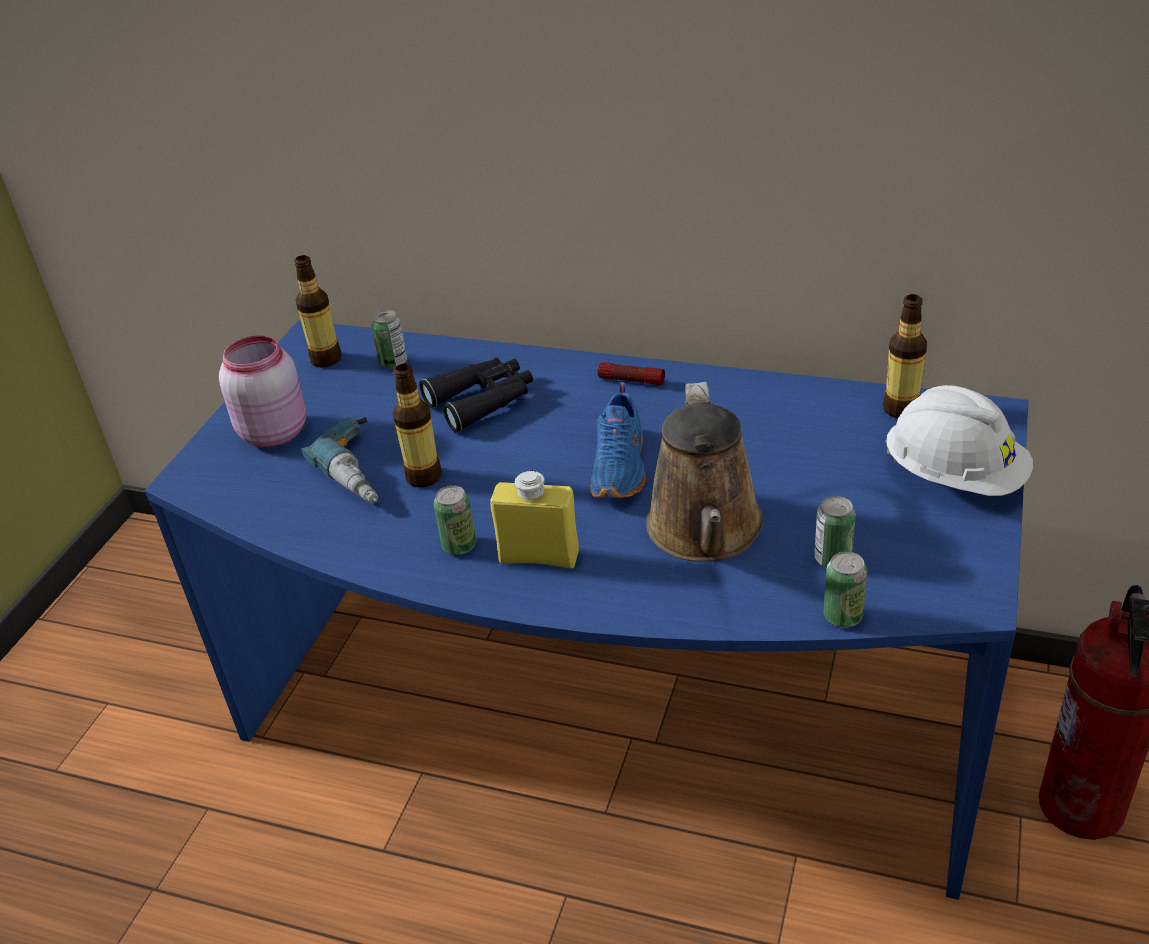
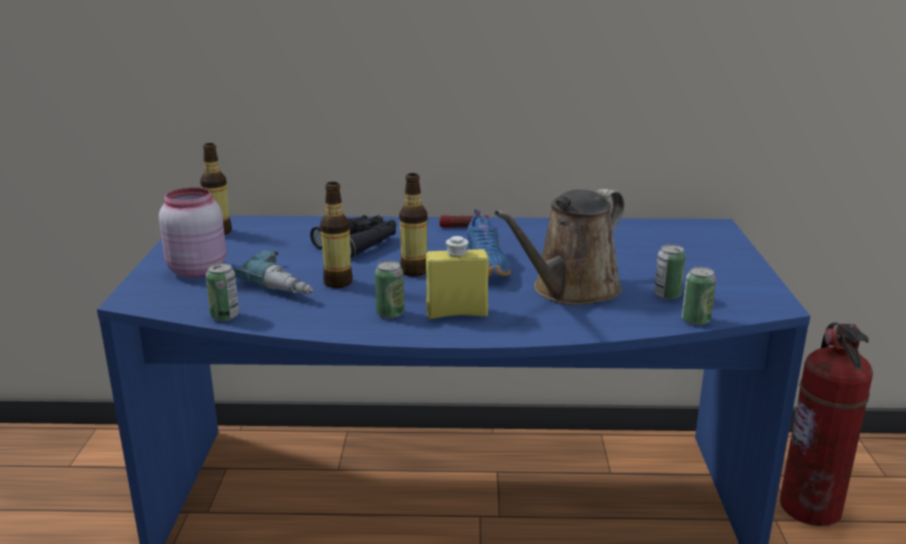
camera: 20 degrees left, 15 degrees down
can [371,310,407,369] -> can moved to [206,263,239,321]
brown watering can [646,382,764,562] -> brown watering can turned 60 degrees clockwise [494,188,624,305]
bottle [883,294,927,418] -> bottle moved to [399,173,427,276]
white hard hat [885,385,1033,496] -> none

